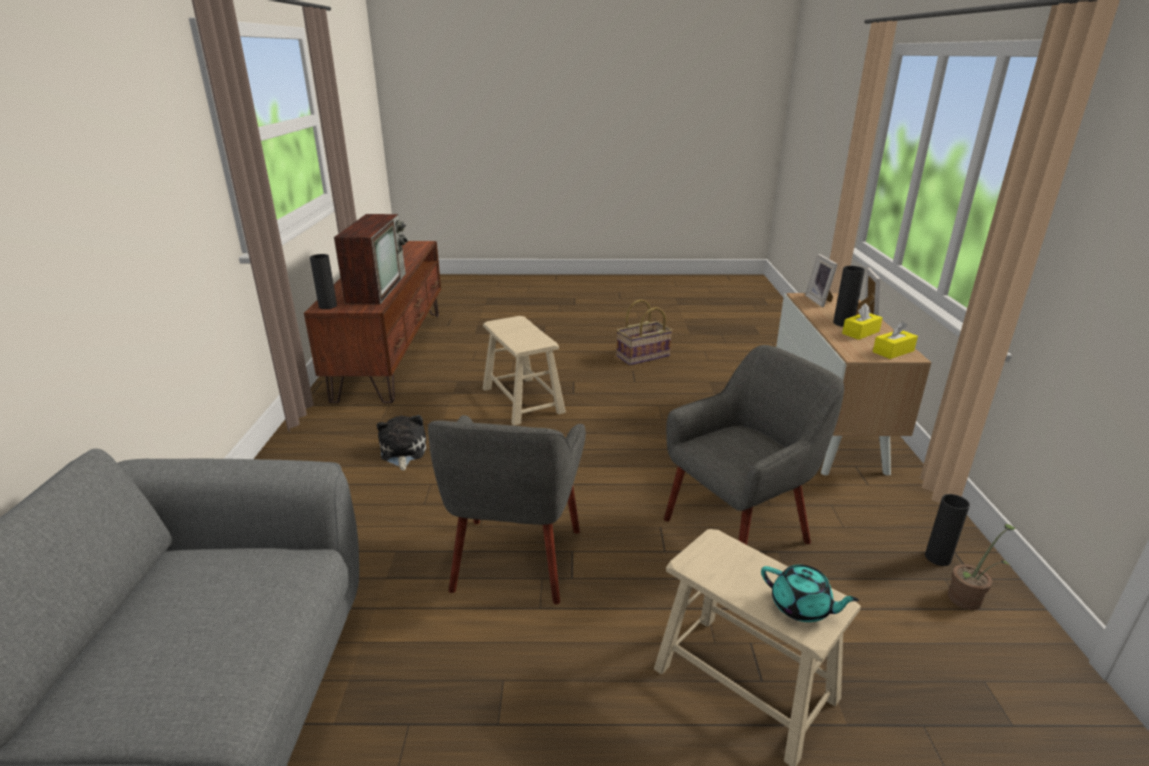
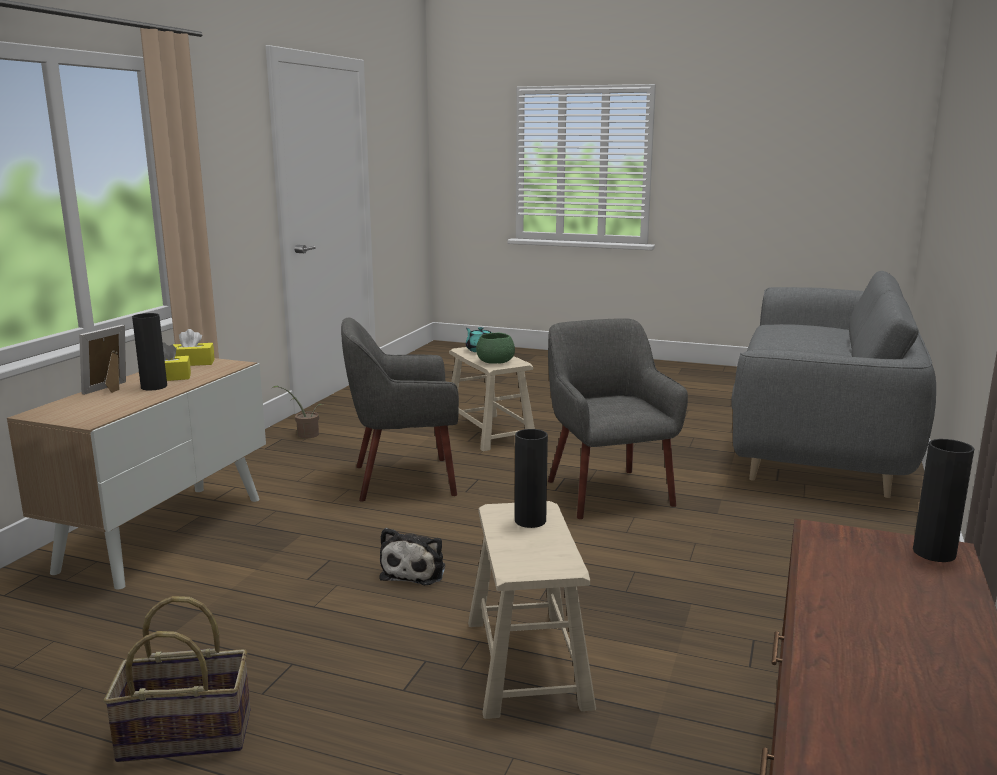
camera: 160 degrees left, 10 degrees down
television [334,214,408,304] -> none
plush toy [377,415,427,471] -> plush toy moved to [379,528,445,585]
grey armchair [428,415,586,604] -> grey armchair turned 45 degrees counterclockwise [548,318,688,519]
picture frame [805,254,838,307] -> none
black vase [925,494,970,566] -> black vase moved to [515,429,548,528]
none -> green bowl [476,333,515,364]

